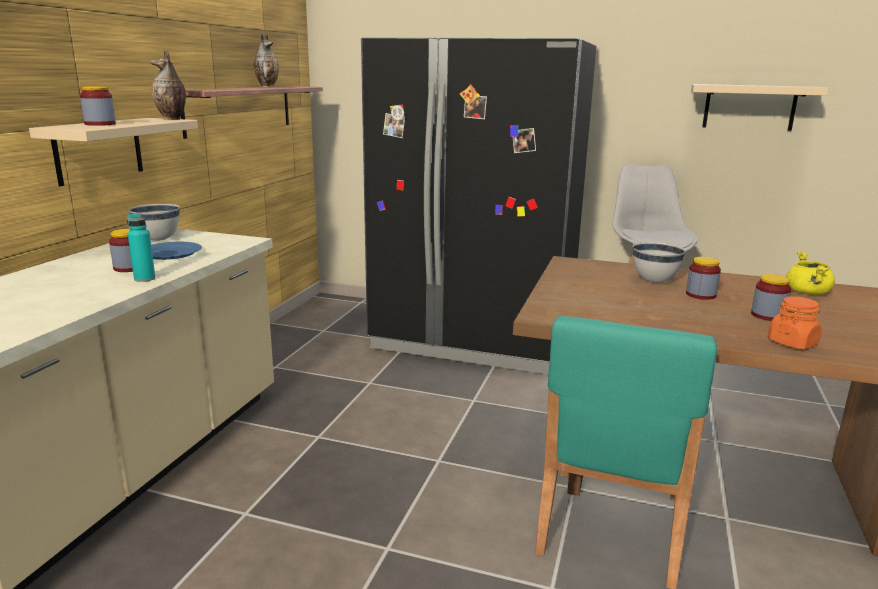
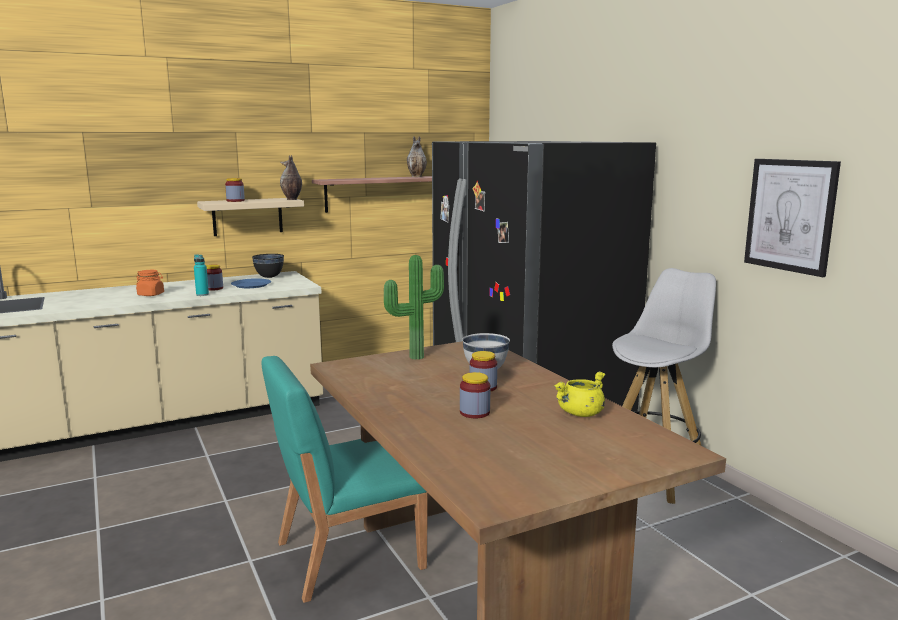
camera: 45 degrees right, 5 degrees down
white bowl [129,204,180,241] -> black bowl [252,254,284,278]
beige shelf [691,84,829,131] -> picture [744,159,841,277]
orange jar [768,296,822,350] -> orange jar moved to [136,270,164,296]
none -> potted plant [384,255,444,360]

